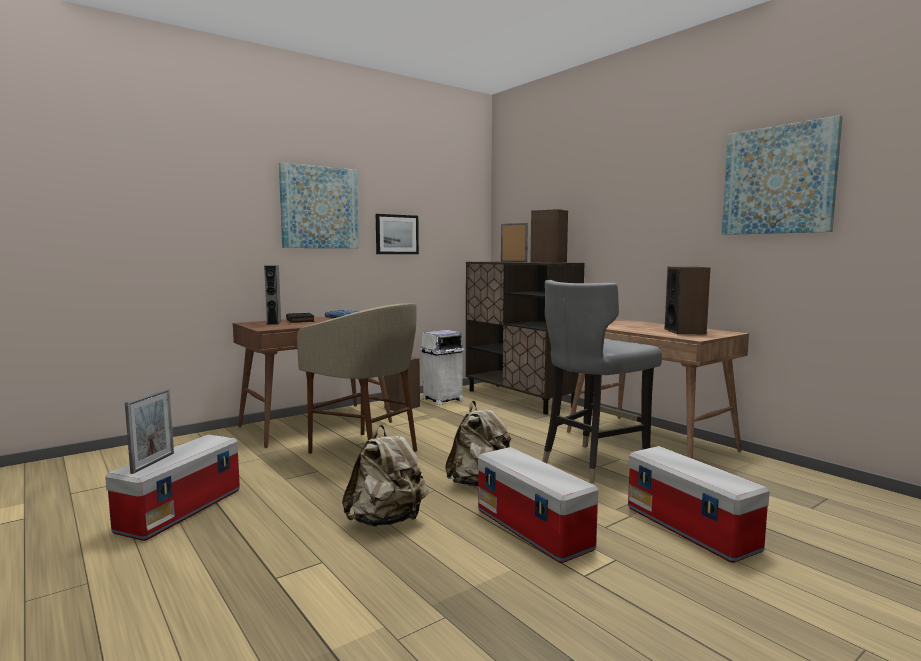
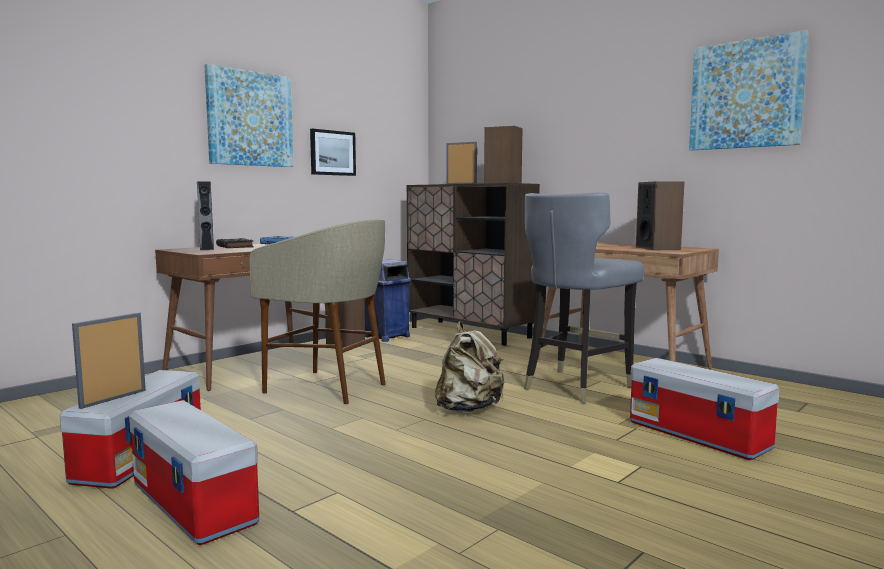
camera: 10 degrees left, 0 degrees up
picture frame [125,388,174,474] -> picture frame turned 150 degrees counterclockwise [72,312,146,409]
beige backpack [342,425,428,526] -> none
white trash can [419,330,465,405] -> blue trash can [365,260,411,342]
storage box [478,447,598,563] -> storage box moved to [129,400,259,545]

